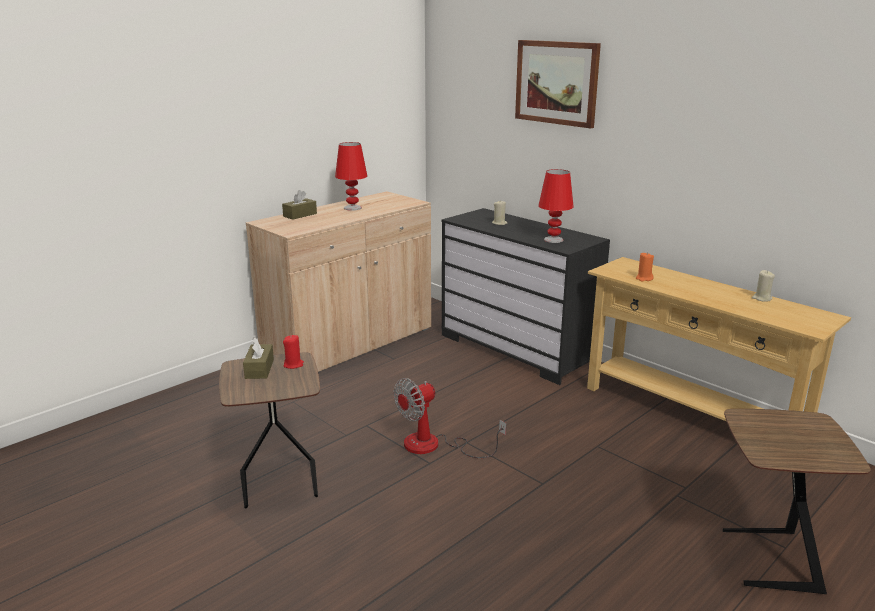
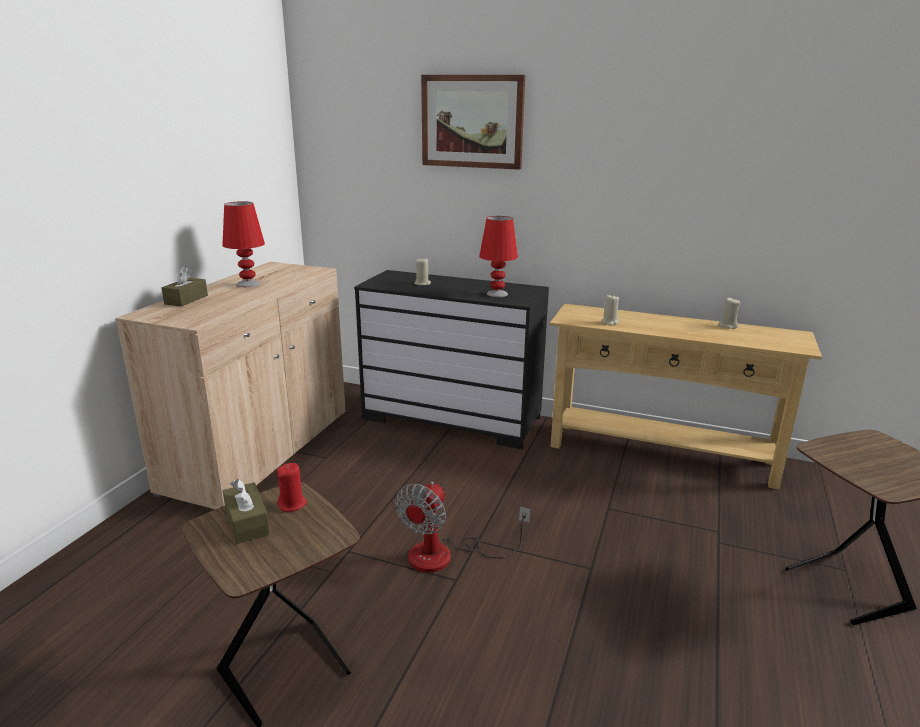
camera: 25 degrees left, 0 degrees up
orange candle [636,252,654,281] -> beige candle [601,295,619,326]

